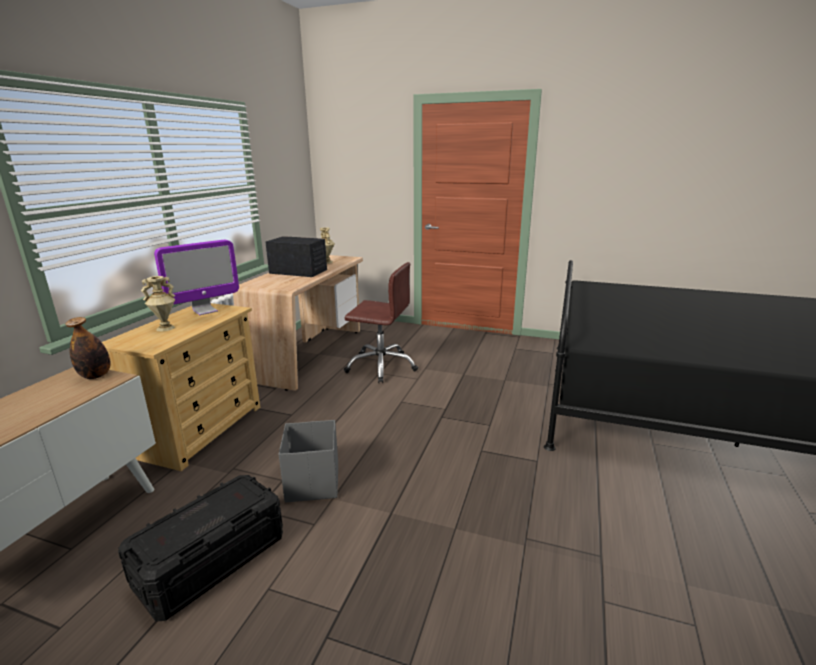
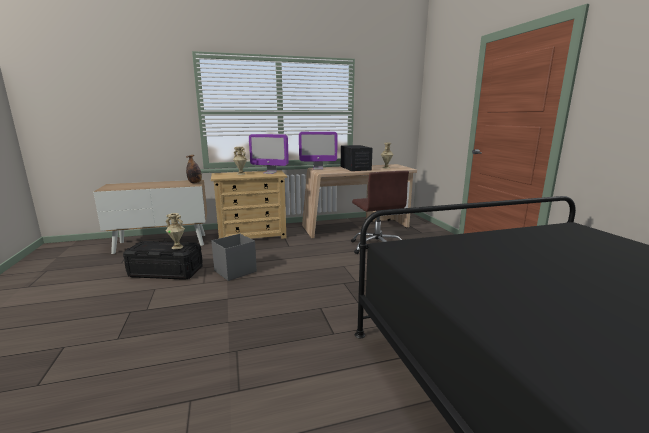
camera: 55 degrees right, 5 degrees down
none -> beige vase [166,213,185,249]
none -> monitor [299,132,337,169]

